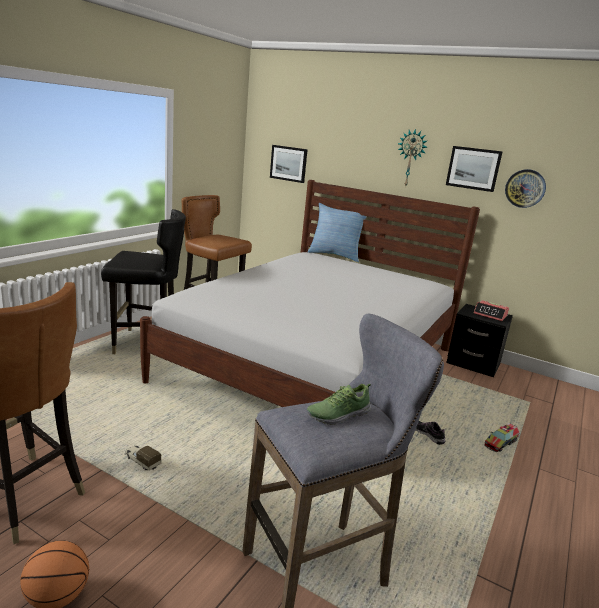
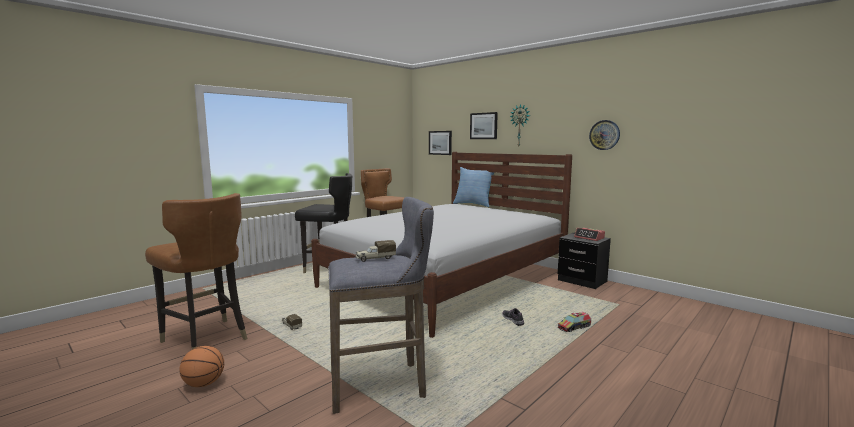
camera: 15 degrees right, 10 degrees down
shoe [307,384,371,425] -> toy truck [356,240,396,262]
picture [446,146,503,192] -> picture moved to [470,112,498,139]

